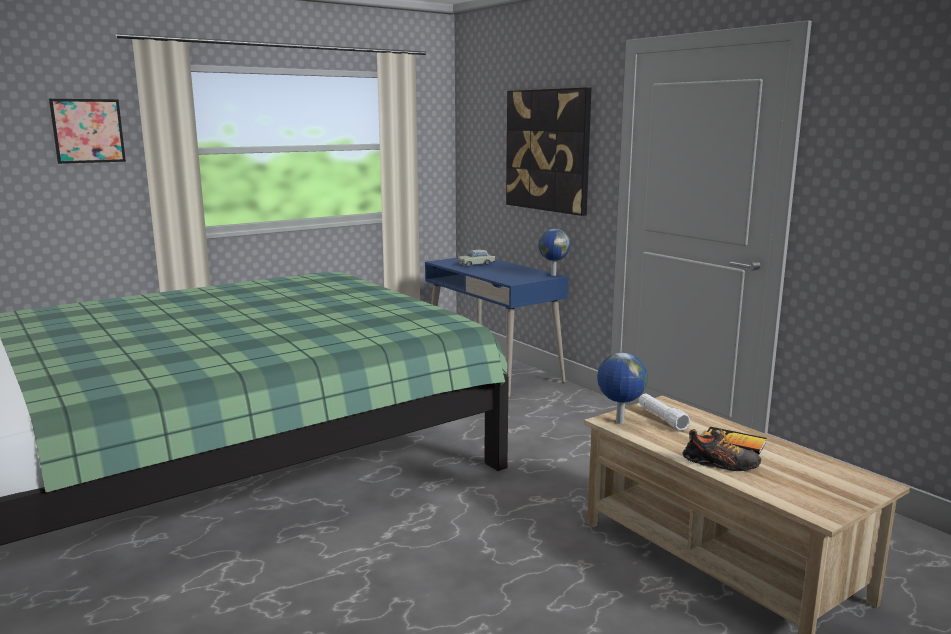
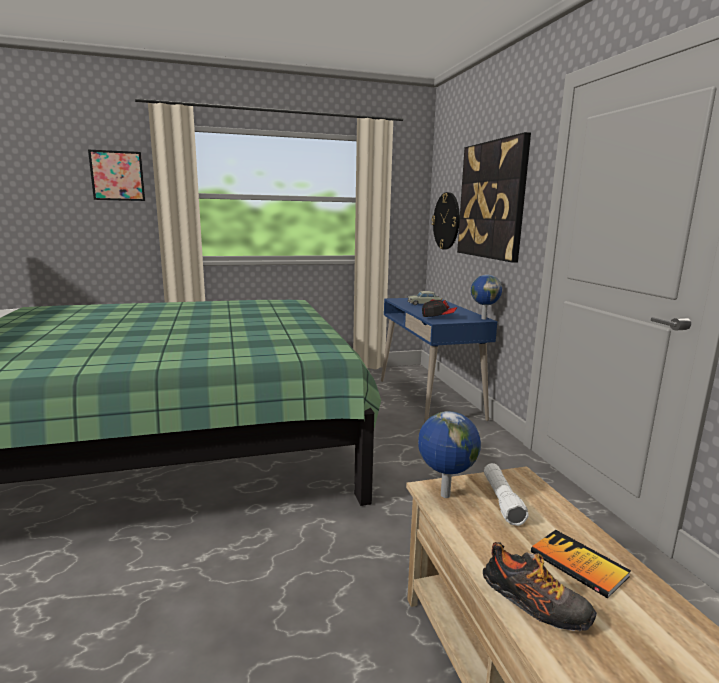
camera: 20 degrees right, 0 degrees up
none -> cap [422,299,457,317]
none -> wall clock [432,192,460,249]

